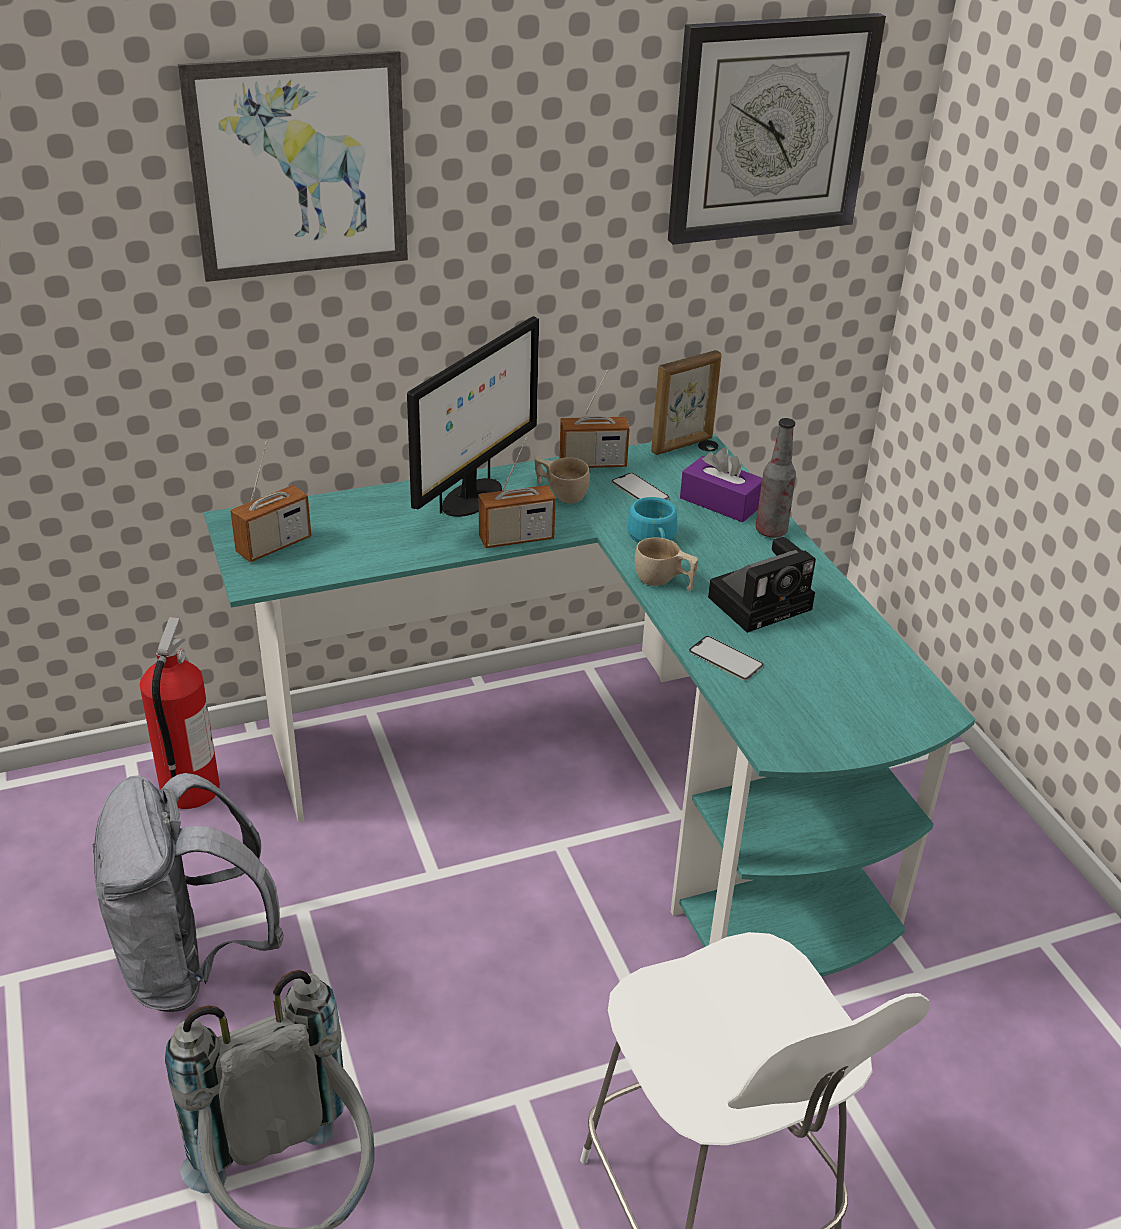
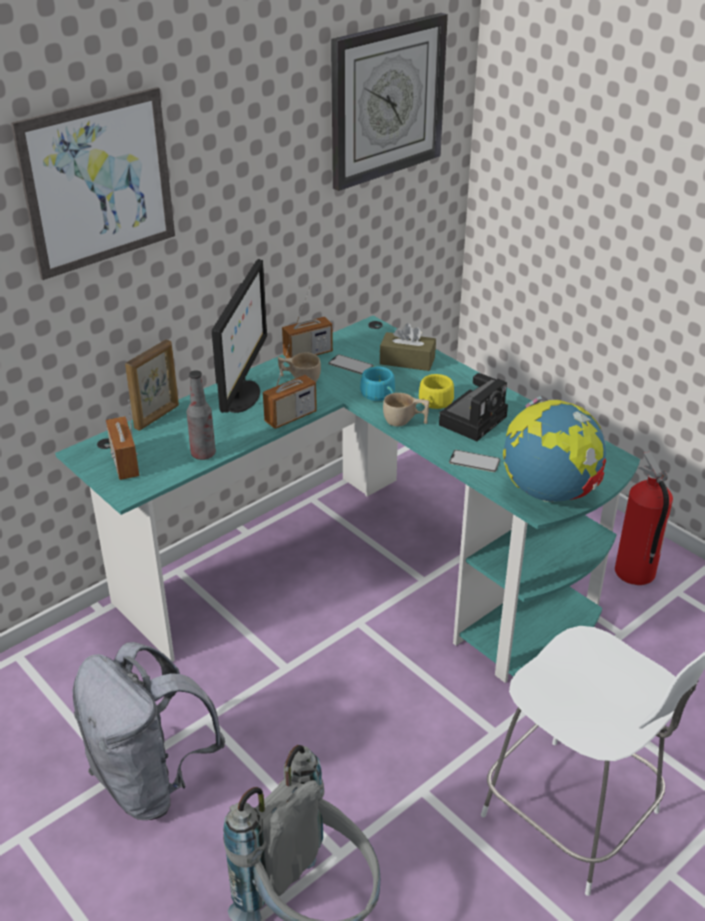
camera: 20 degrees left, 0 degrees up
fire extinguisher [140,617,220,809] -> fire extinguisher moved to [615,452,673,585]
radio [230,442,311,562] -> radio turned 135 degrees clockwise [106,400,140,480]
picture frame [651,350,722,455] -> picture frame moved to [125,339,179,431]
purple tissue box [680,448,762,522] -> brown tissue box [380,323,436,371]
bottle [756,418,796,538] -> bottle moved to [187,370,216,460]
none -> yellow cup [419,374,454,409]
none -> globe [503,396,606,502]

